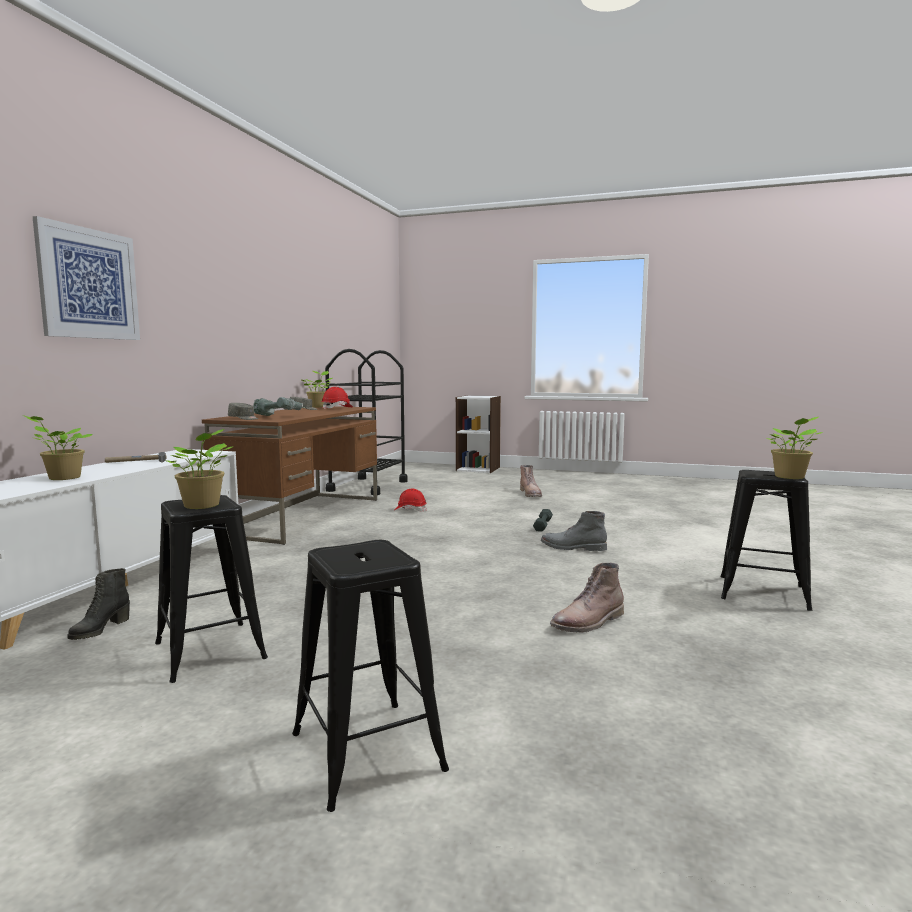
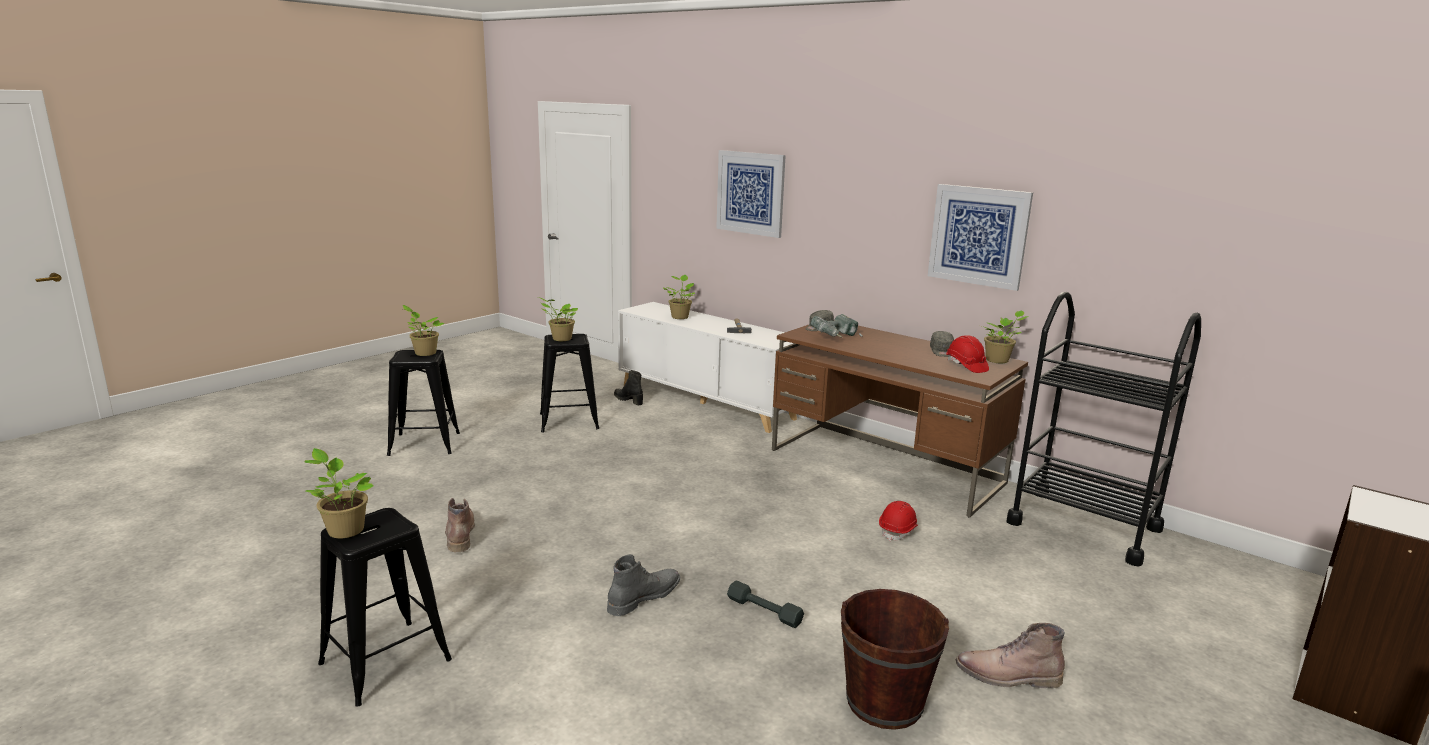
camera: 110 degrees right, 10 degrees up
none -> potted plant [403,305,444,356]
none -> brown bucket [841,589,949,730]
none -> picture [928,184,1033,291]

